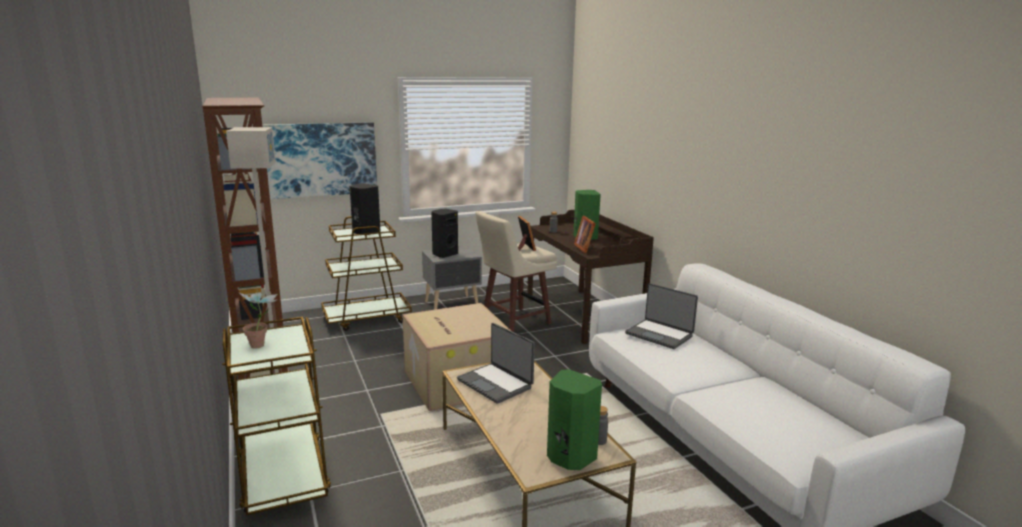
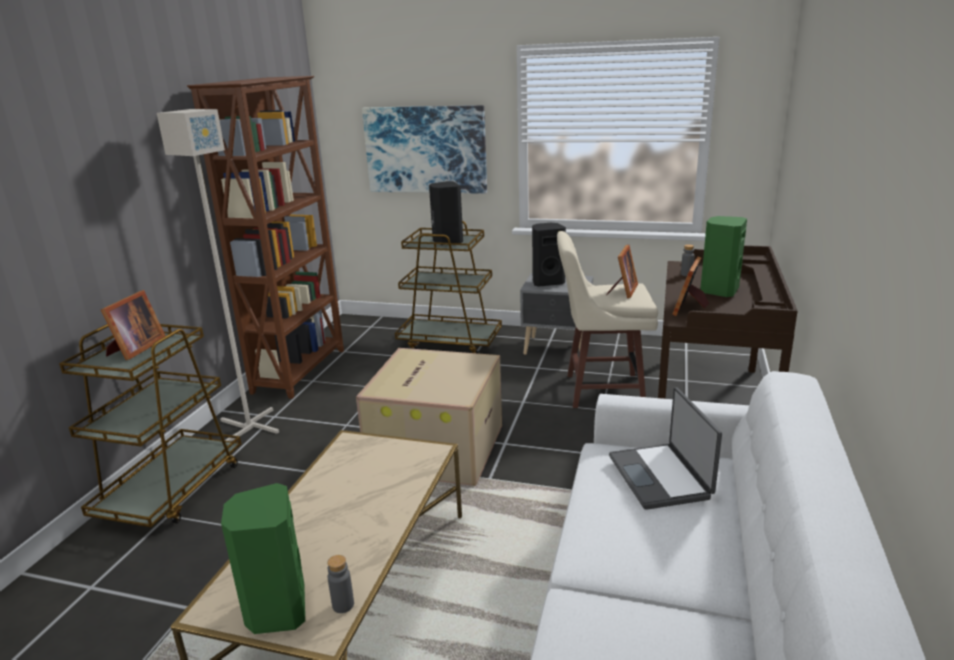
camera: 40 degrees right, 5 degrees up
potted plant [240,290,278,349] -> picture frame [101,290,165,360]
laptop [457,323,535,404] -> none

